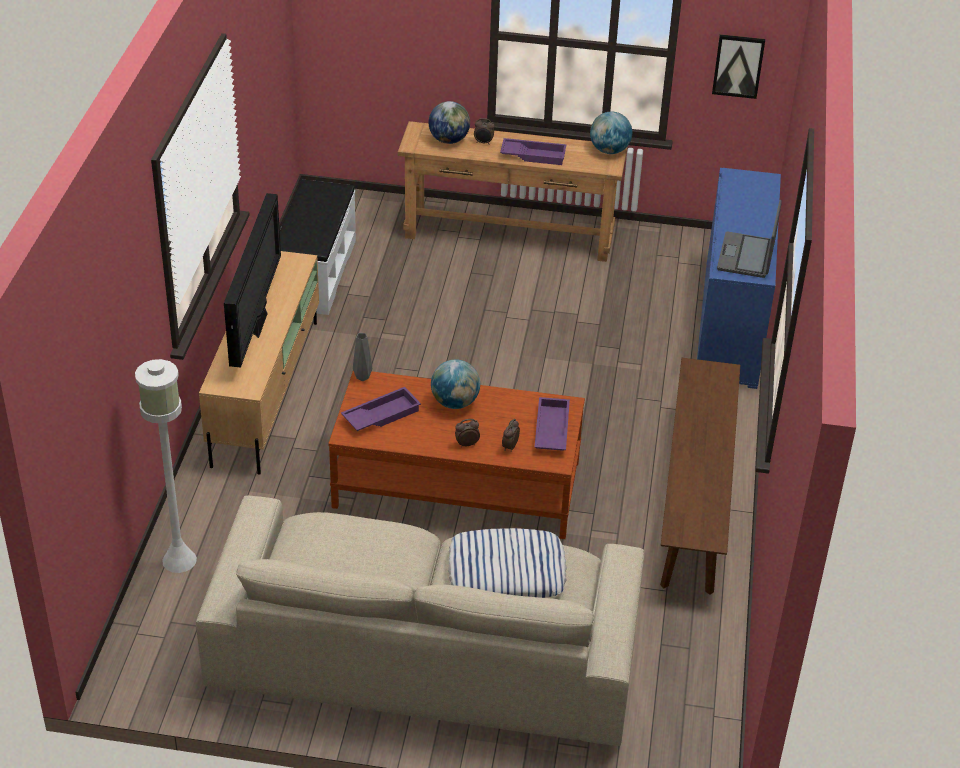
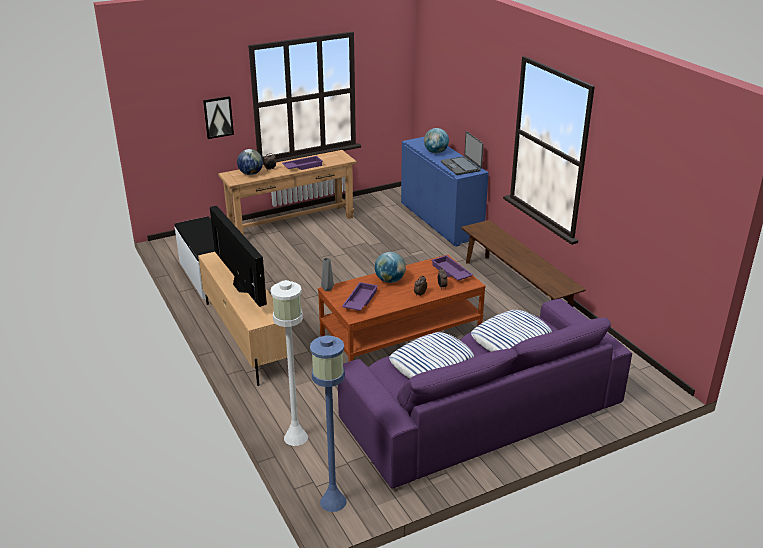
camera: 35 degrees left, 10 degrees down
beige sofa [196,496,645,746] -> purple sofa [338,299,632,489]
globe [590,112,632,154] -> globe moved to [424,128,449,153]
picture [712,34,765,99] -> picture moved to [203,96,234,139]
none -> blue floor lamp [310,335,347,512]
none -> pillow [389,332,474,379]

